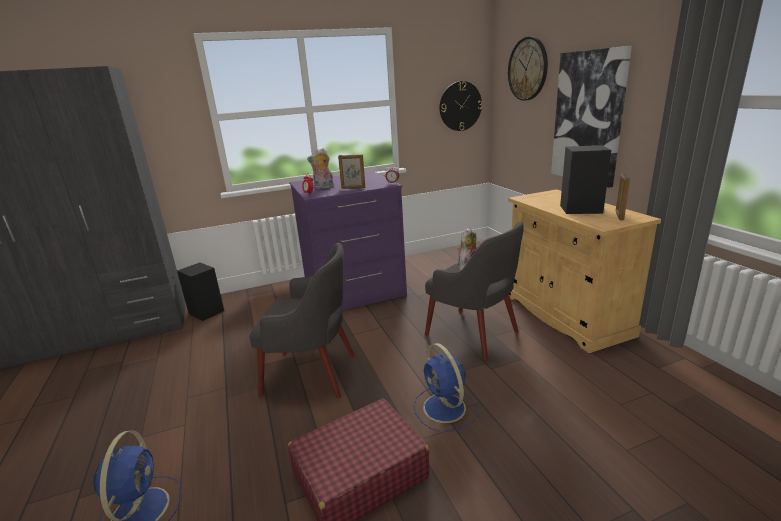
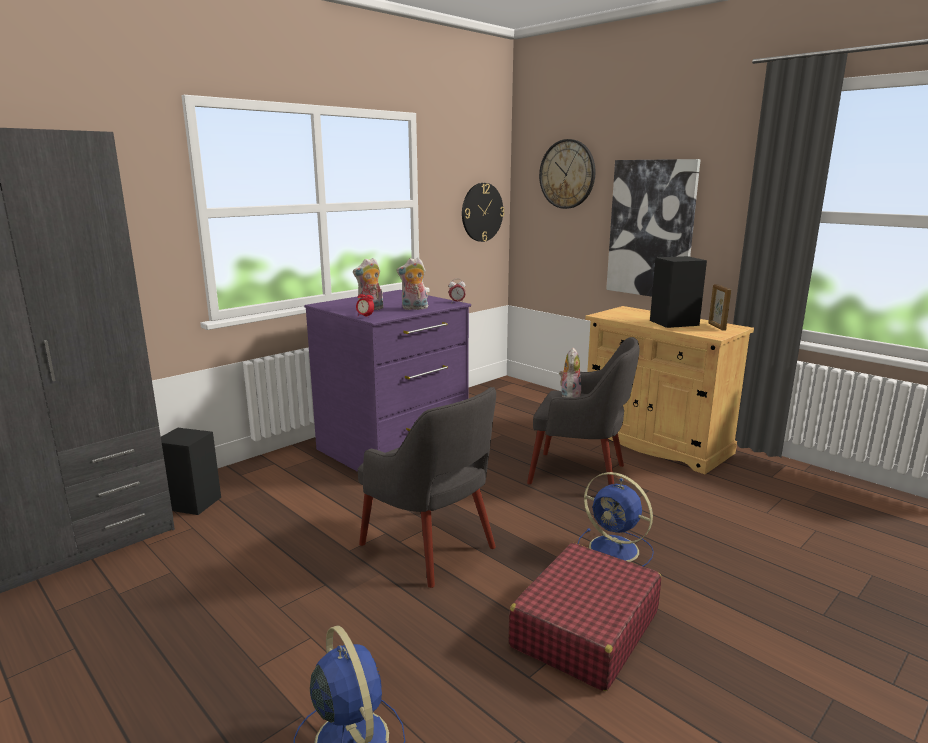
camera: 25 degrees left, 5 degrees down
grey armchair [249,242,355,398] -> grey armchair turned 60 degrees clockwise [358,387,496,588]
picture frame [338,154,365,189] -> plush toy [397,258,428,310]

